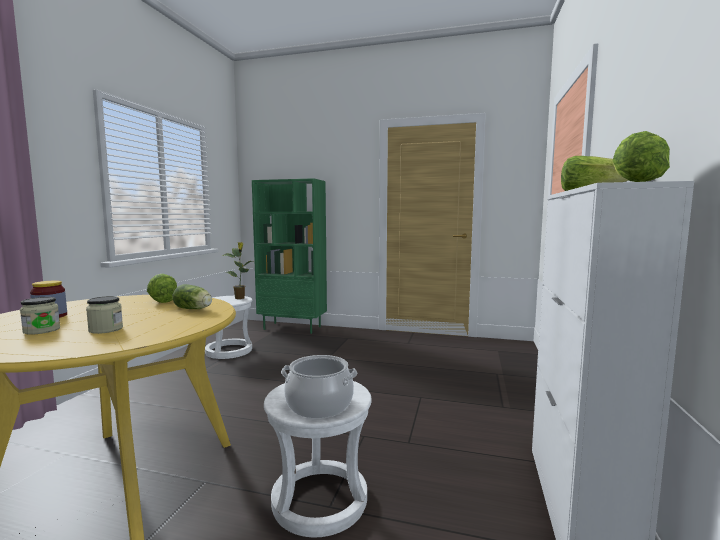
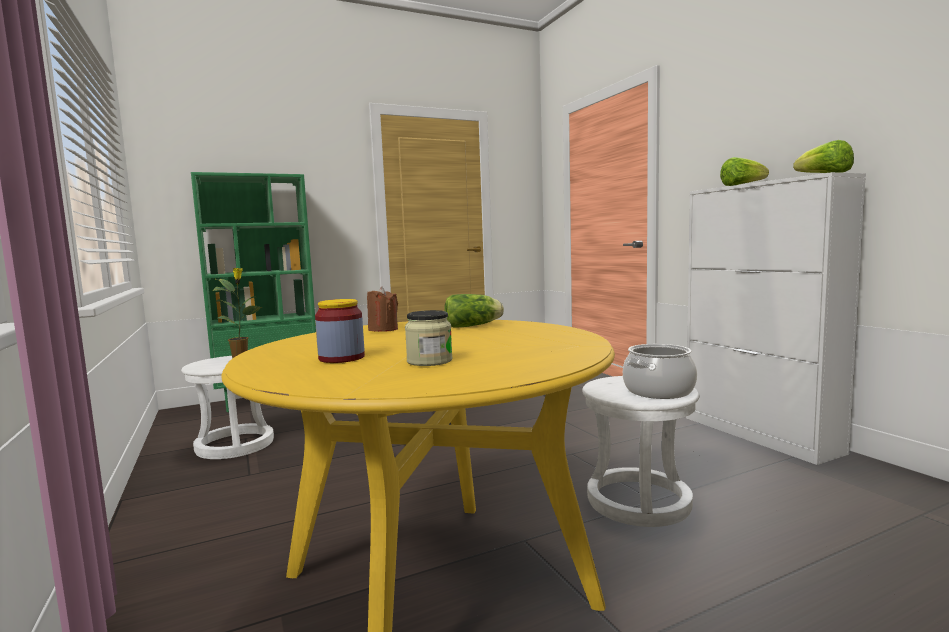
camera: 40 degrees left, 0 degrees up
jar [86,296,123,334] -> none
lettuce [147,274,177,303] -> brown candle [367,287,398,332]

